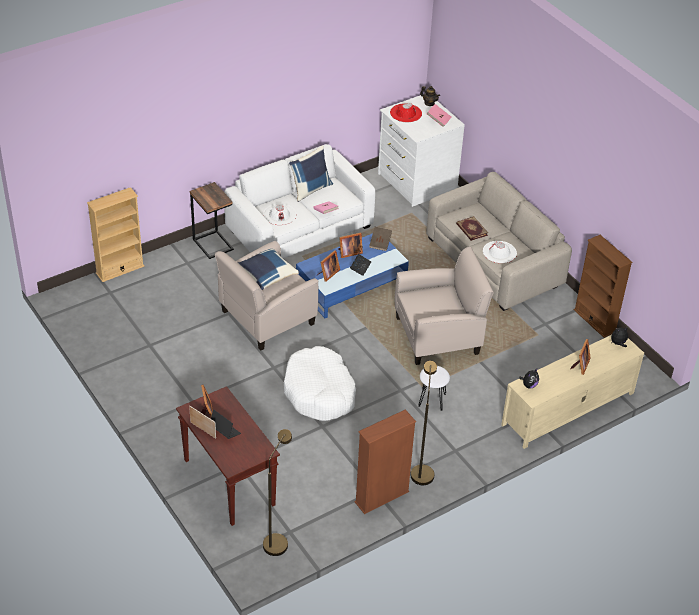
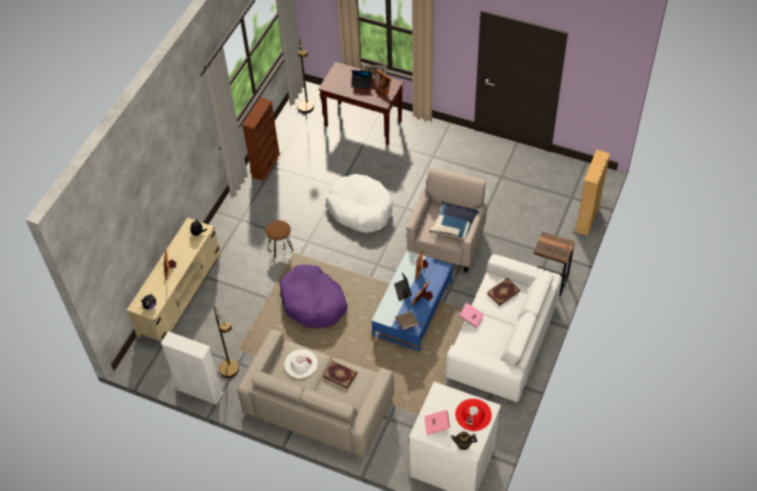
camera: 150 degrees right, 10 degrees up
white hat [263,204,296,225] -> book [487,278,520,306]
blue pillow [289,145,333,202] -> none
beige armchair [395,247,494,365] -> purple dog bed [280,264,347,328]
brown floor lamp [411,361,437,485] -> brown floor lamp moved to [213,305,239,378]
white stool [418,366,450,411] -> brown stool [266,220,293,258]
brown bookcase [574,235,633,338] -> white bookcase [161,331,223,405]

